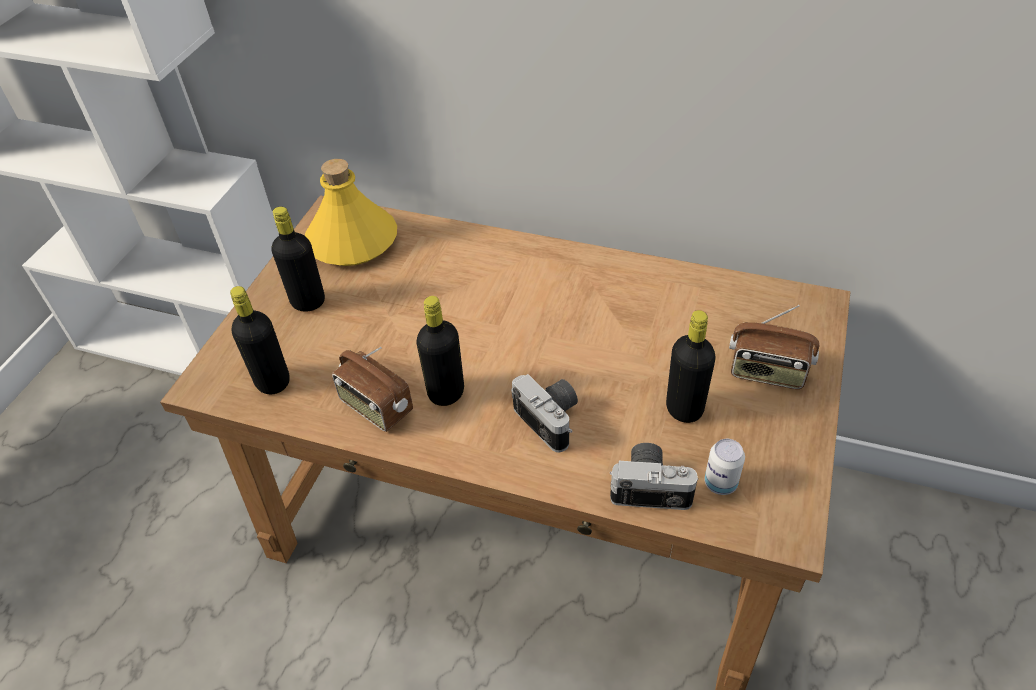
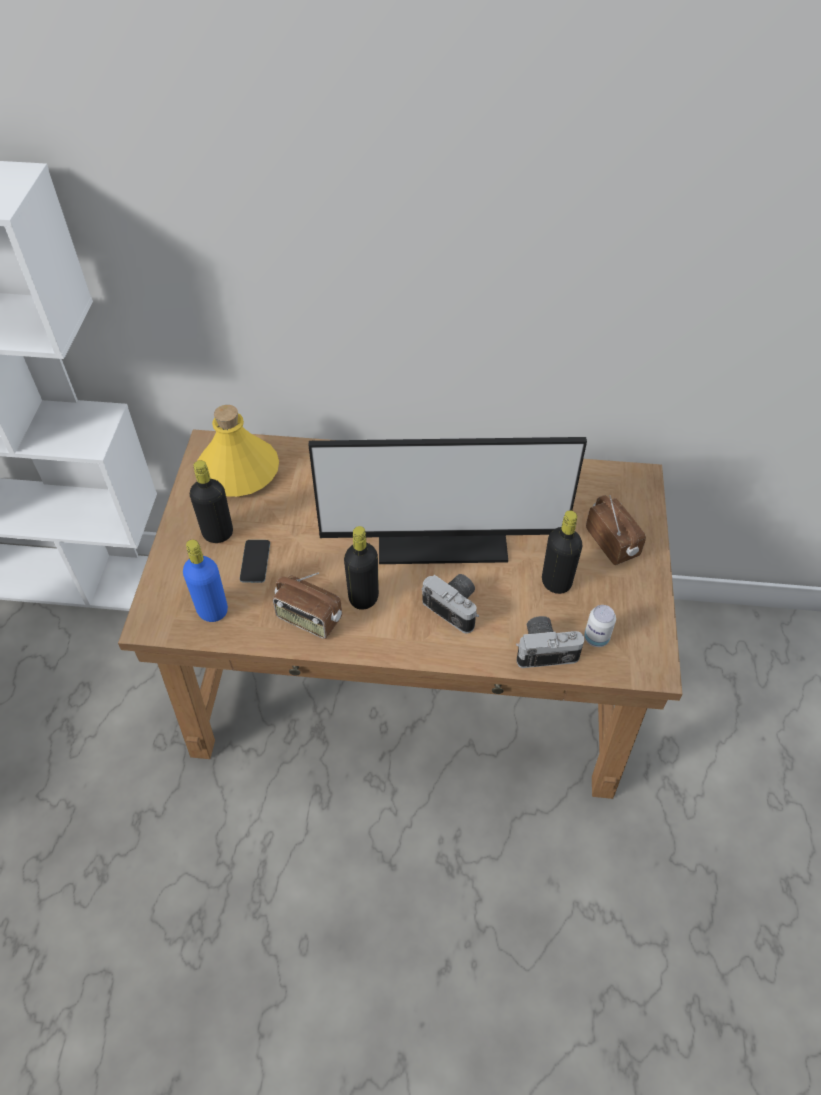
camera: 15 degrees left, 5 degrees up
black bottle [230,286,290,394] -> blue bottle [183,540,228,622]
radio [729,305,820,389] -> radio turned 120 degrees counterclockwise [586,495,646,565]
none -> phone [240,540,270,583]
none -> monitor [308,437,587,564]

